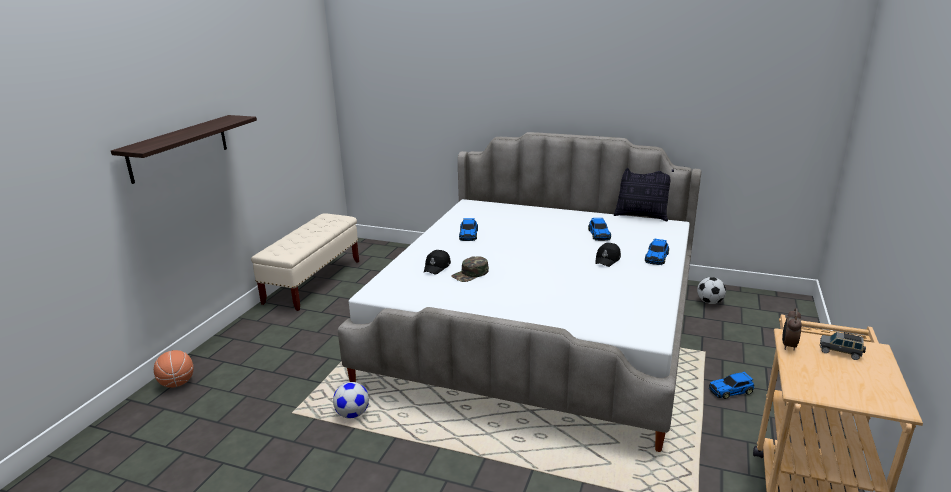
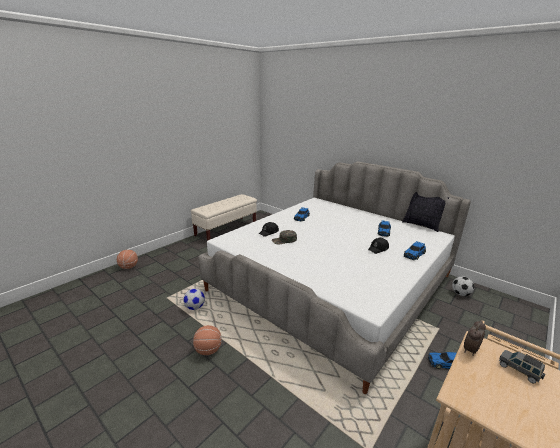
camera: 20 degrees right, 0 degrees up
shelf [111,115,257,184] -> none
none -> basketball [193,325,222,355]

